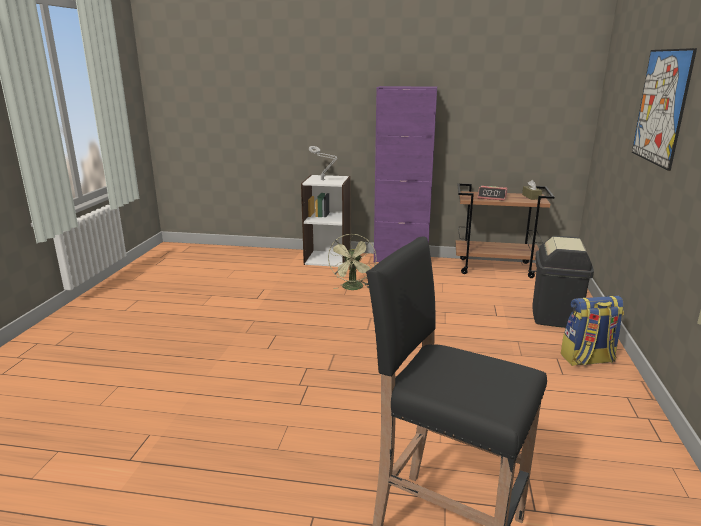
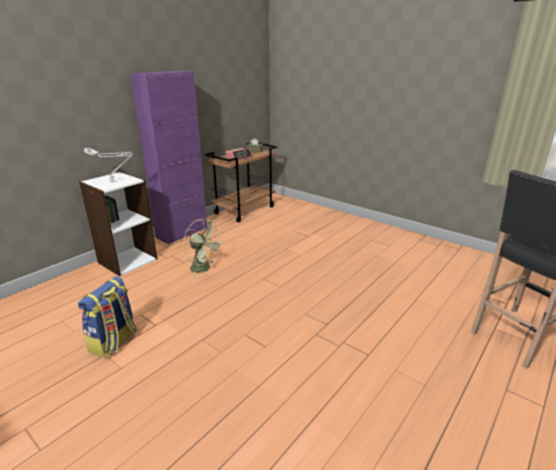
camera: 60 degrees left, 5 degrees up
black trash can [532,236,594,328] -> none
backpack [561,296,624,366] -> backpack moved to [78,276,137,358]
picture [632,48,697,171] -> none

